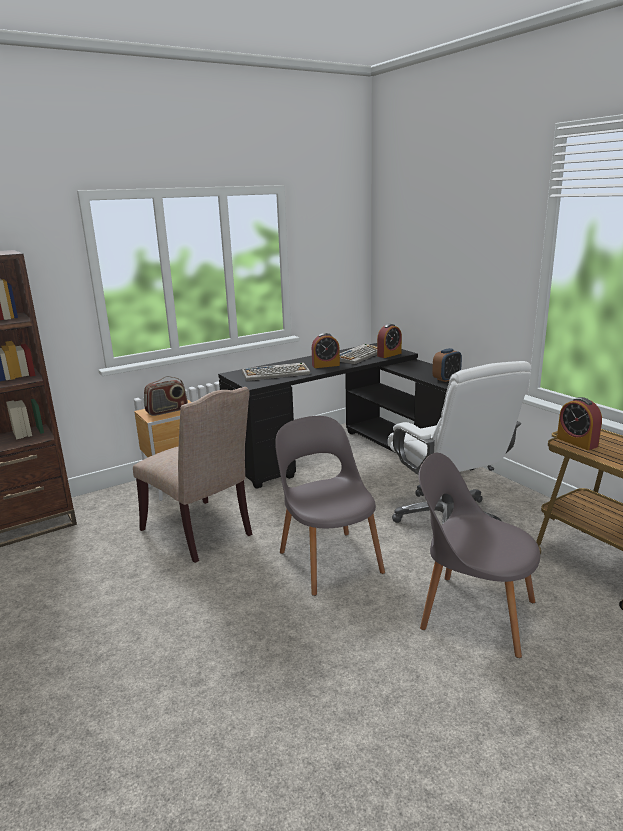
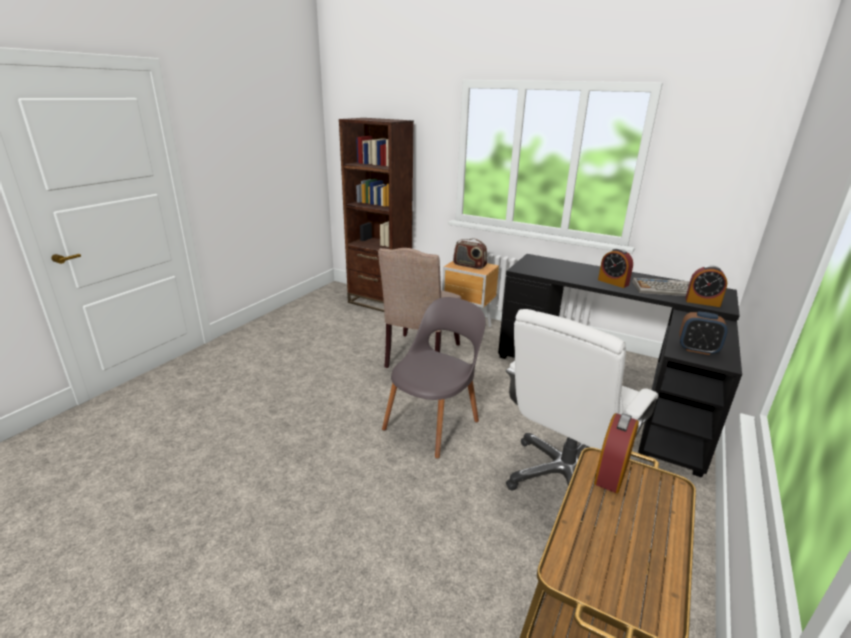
camera: 60 degrees right, 5 degrees up
keyboard [242,362,310,381] -> none
grey chair [419,453,540,658] -> none

